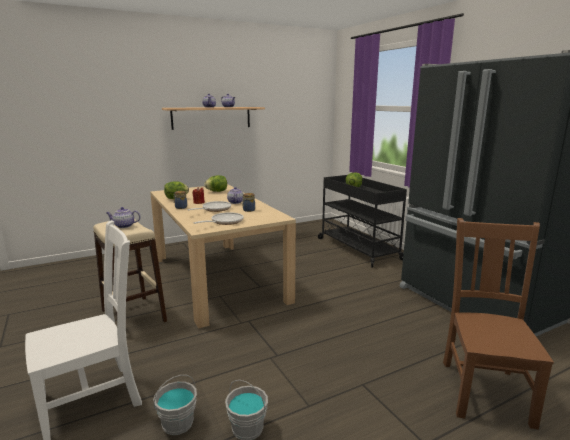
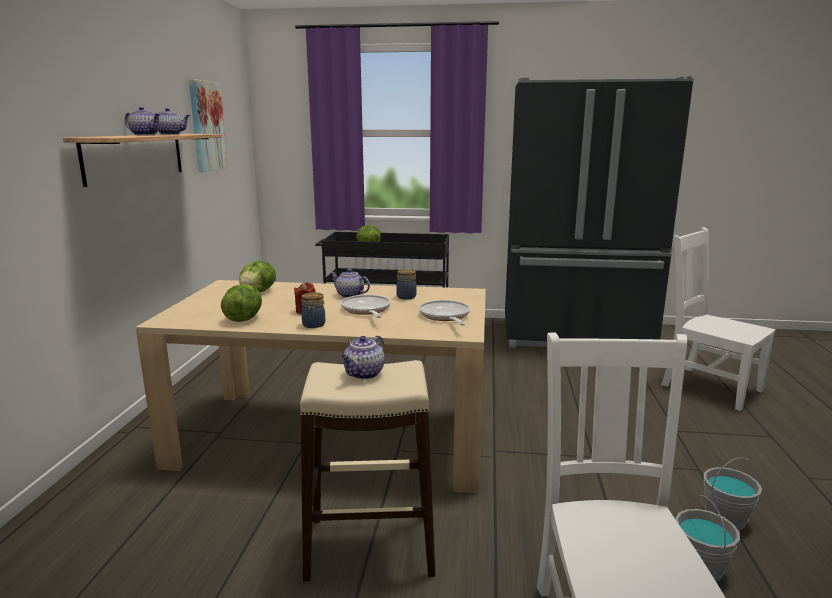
camera: 55 degrees left, 0 degrees up
brown chair [443,218,554,430] -> white chair [661,227,776,411]
none -> picture [189,79,228,172]

